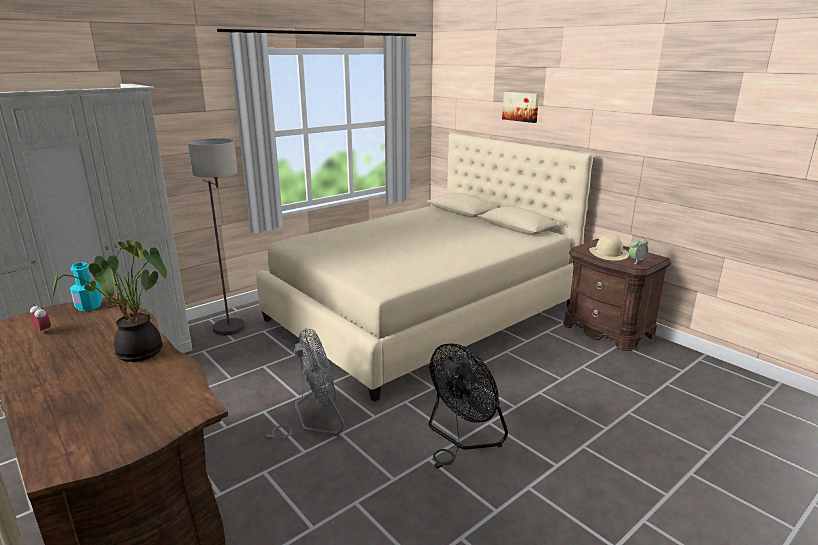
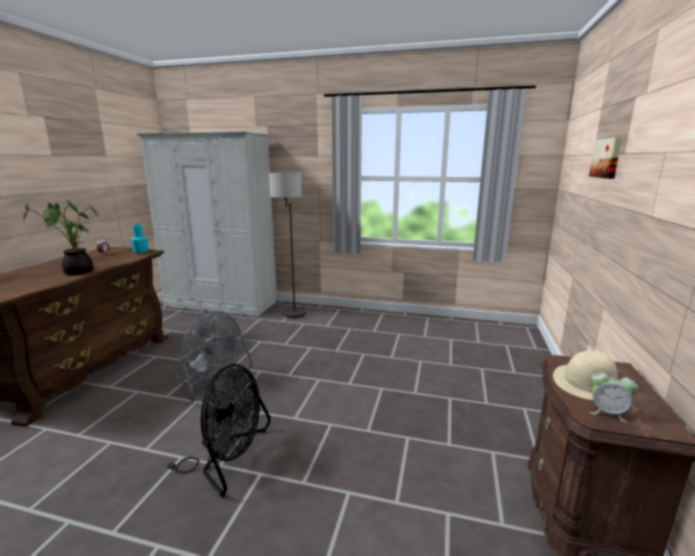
camera: 55 degrees right, 5 degrees down
beige bed [256,133,593,402] -> none

